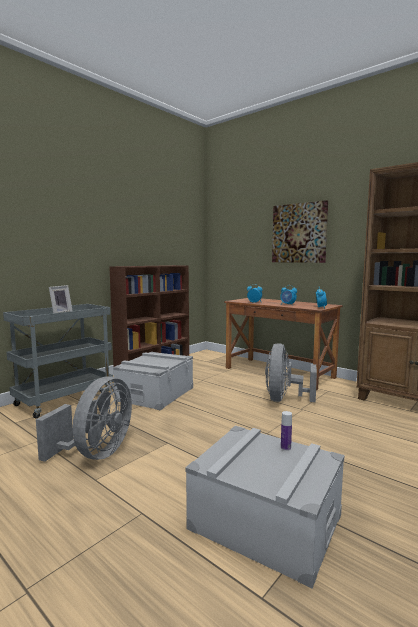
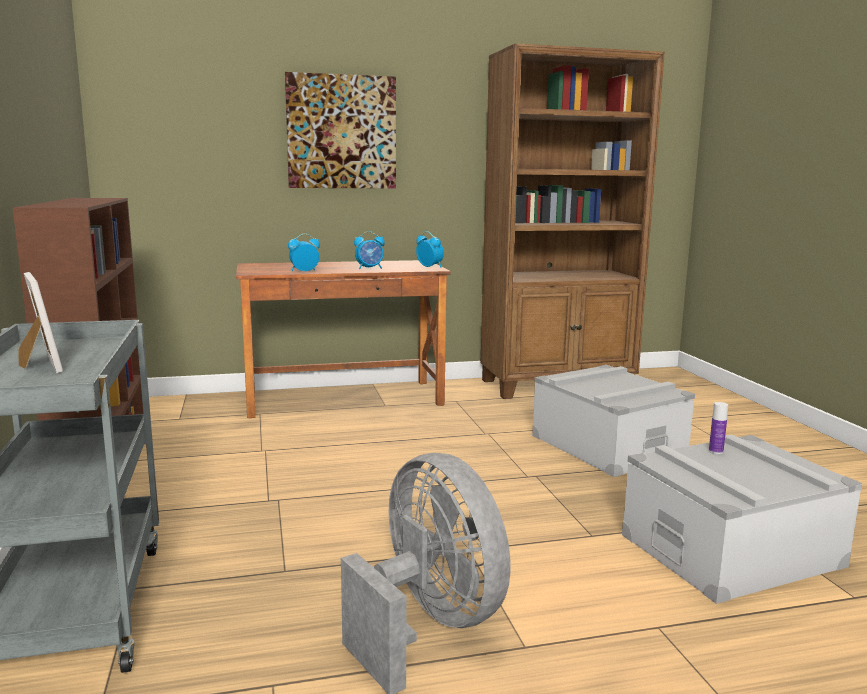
camera: 55 degrees left, 5 degrees up
grey storage box [113,352,193,410] -> grey storage box moved to [532,365,695,477]
grey fan [265,343,317,402] -> none

